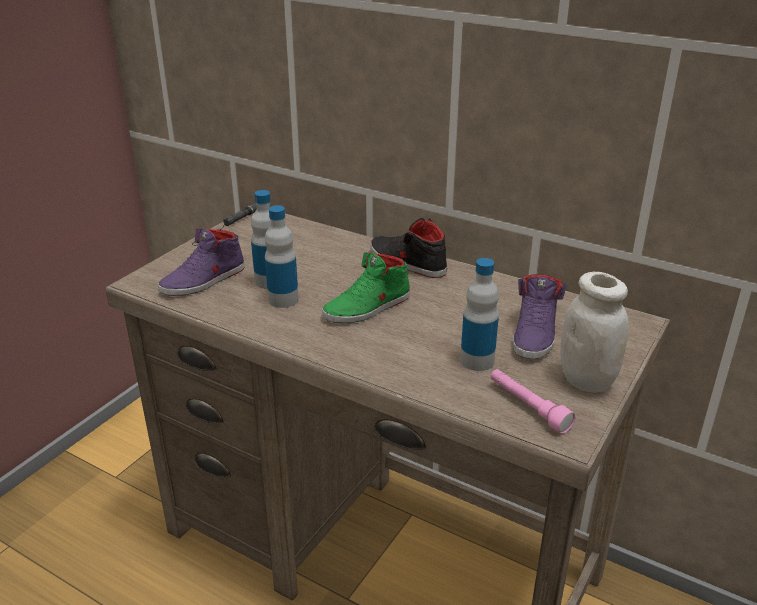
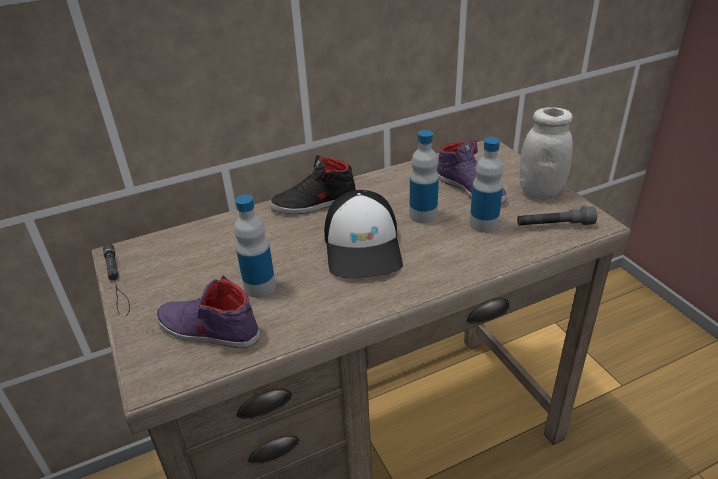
camera: 55 degrees left, 5 degrees up
purple shoe [158,228,245,296] -> purple shoe turned 120 degrees clockwise [156,275,260,348]
bottle [265,205,299,308] -> bottle moved to [409,130,439,224]
green shoe [322,252,410,323] -> cap [324,190,403,278]
pink flashlight [491,369,575,433] -> grey flashlight [517,206,597,225]

